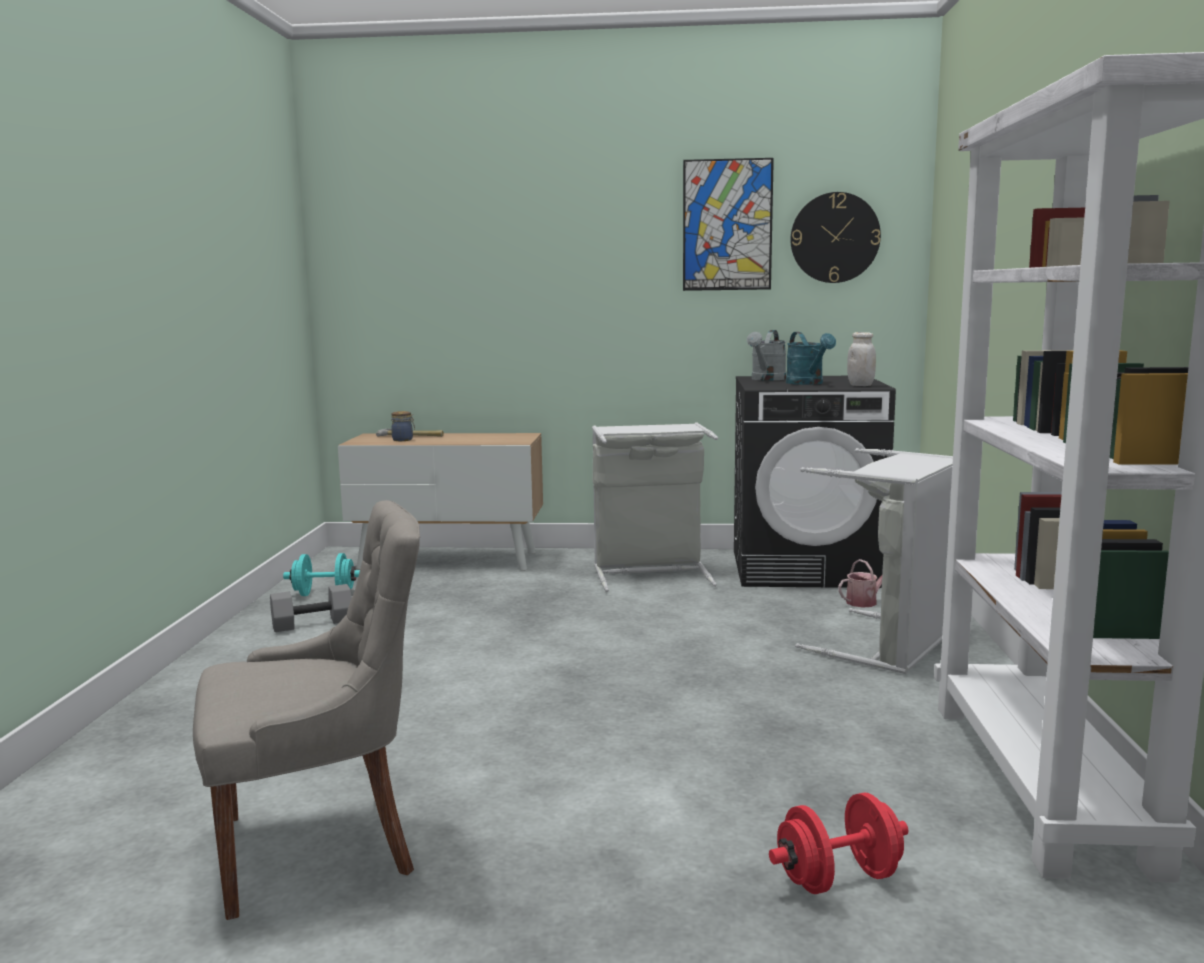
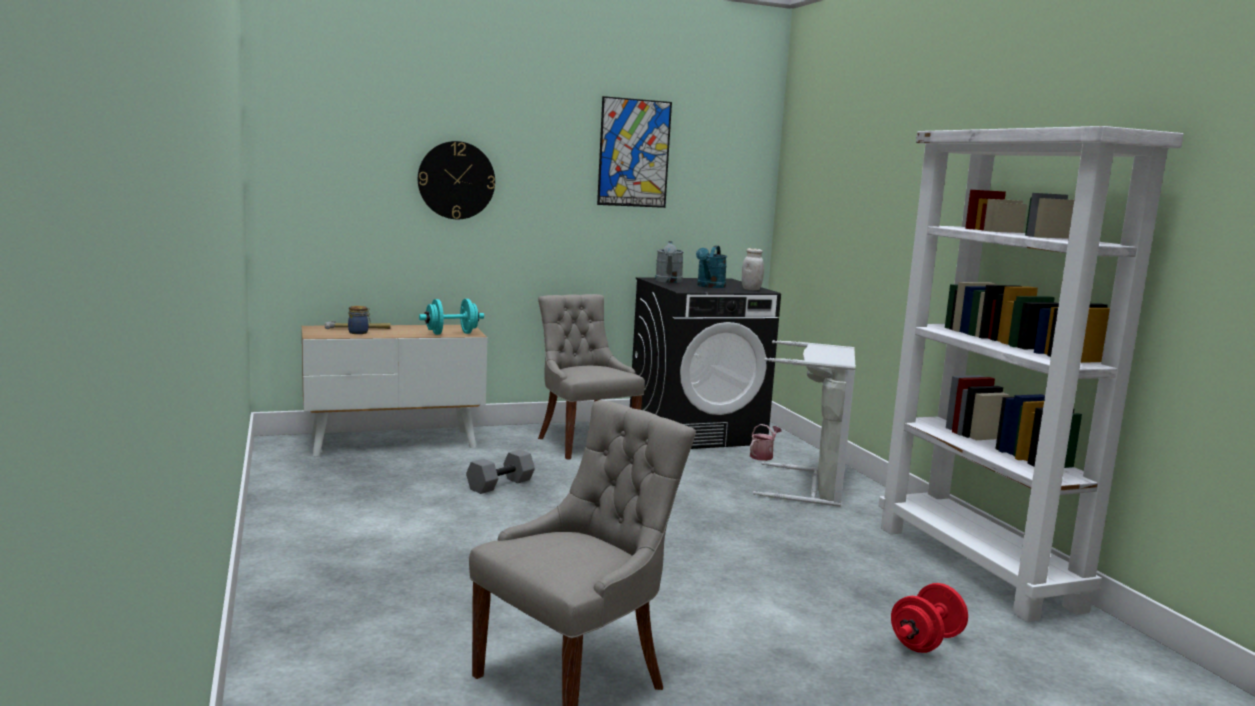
camera: 25 degrees left, 0 degrees up
grey dumbbell [270,584,352,632] -> grey dumbbell moved to [466,450,535,494]
turquoise dumbbell [283,553,360,596] -> turquoise dumbbell moved to [419,299,484,335]
grey laundry basket [592,422,718,592] -> grey chair [538,294,645,460]
turquoise watering can [786,332,836,385] -> turquoise watering can turned 60 degrees clockwise [696,246,727,288]
wall clock [790,192,881,283] -> wall clock moved to [418,141,495,219]

